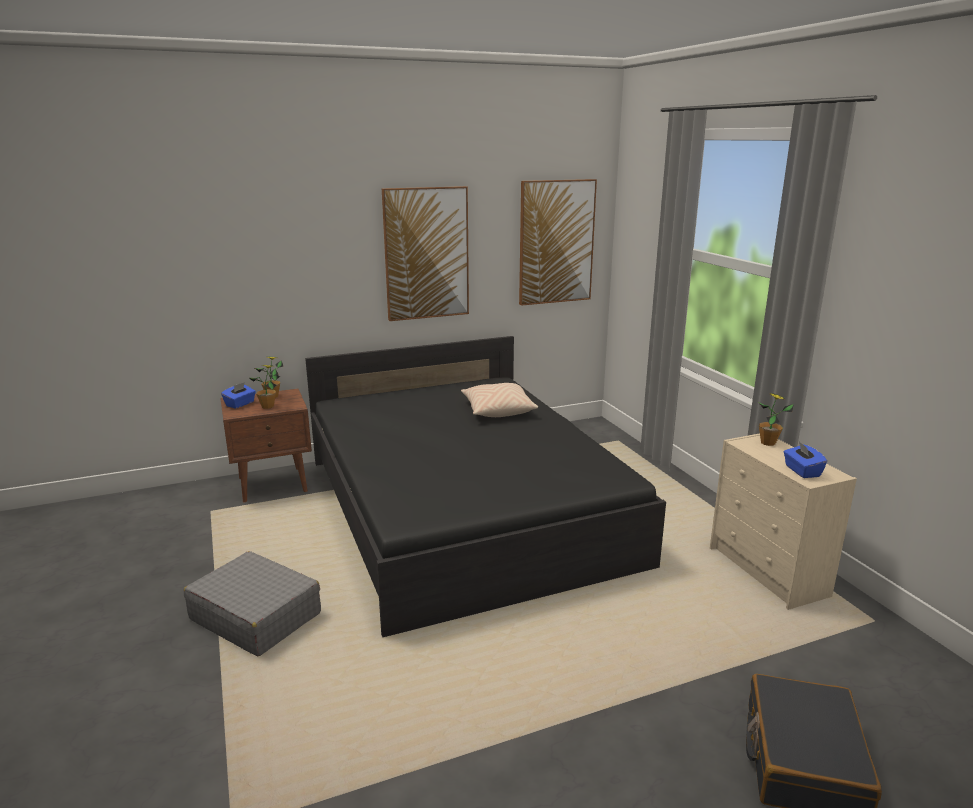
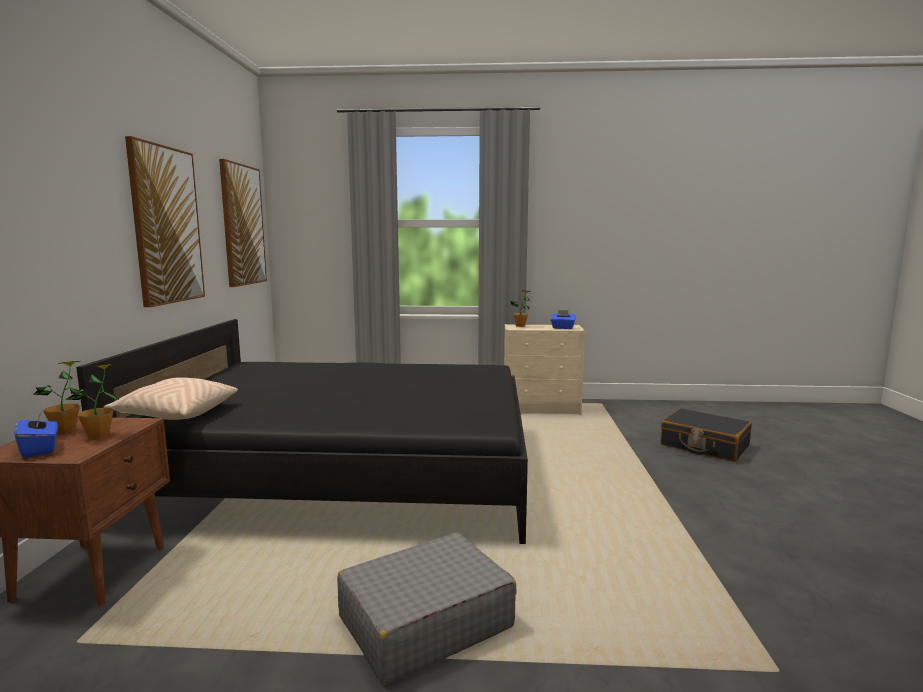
camera: 65 degrees left, 10 degrees down
beige pillow [461,383,538,417] -> beige pillow moved to [103,377,238,420]

